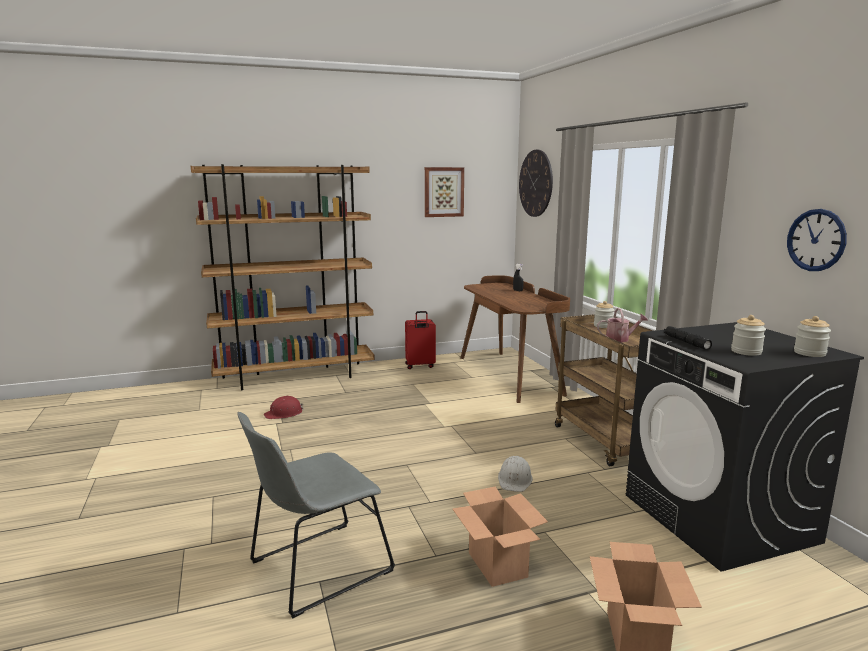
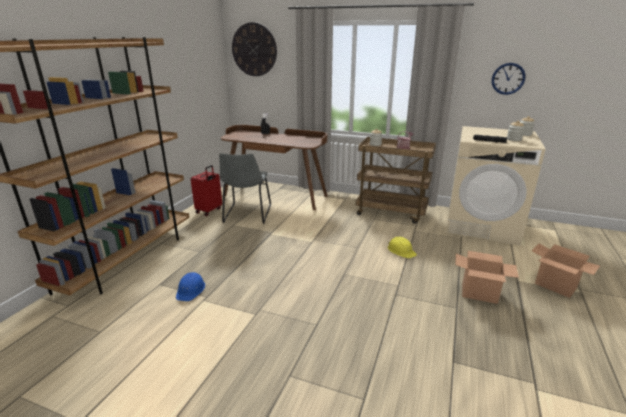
camera: 50 degrees left, 10 degrees up
grey chair [237,412,395,618] -> grey chair moved to [219,153,271,224]
red hard hat [264,395,303,419] -> blue hard hat [176,272,205,301]
picture [425,167,464,217] -> none
white hard hat [498,456,533,492] -> yellow hard hat [388,237,417,259]
black washing machine [626,322,864,572] -> beige washing machine [446,126,546,246]

